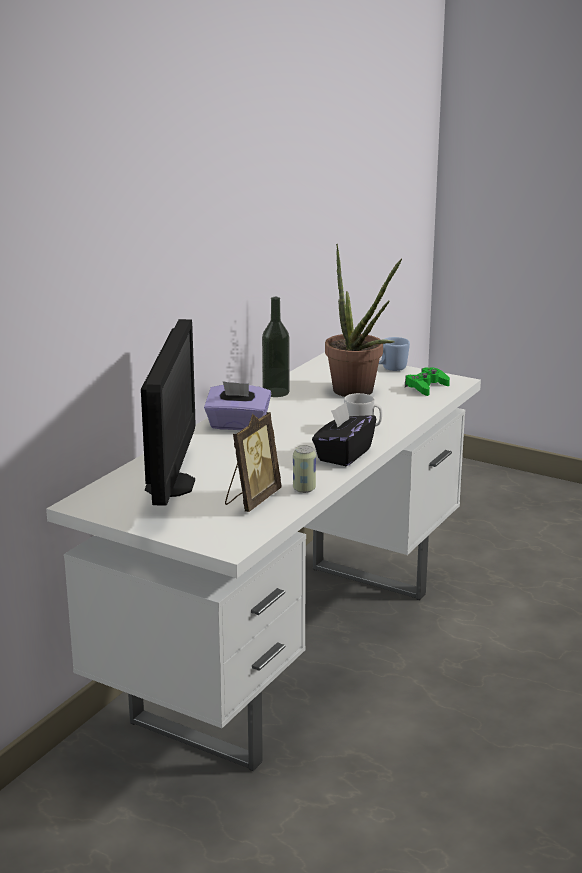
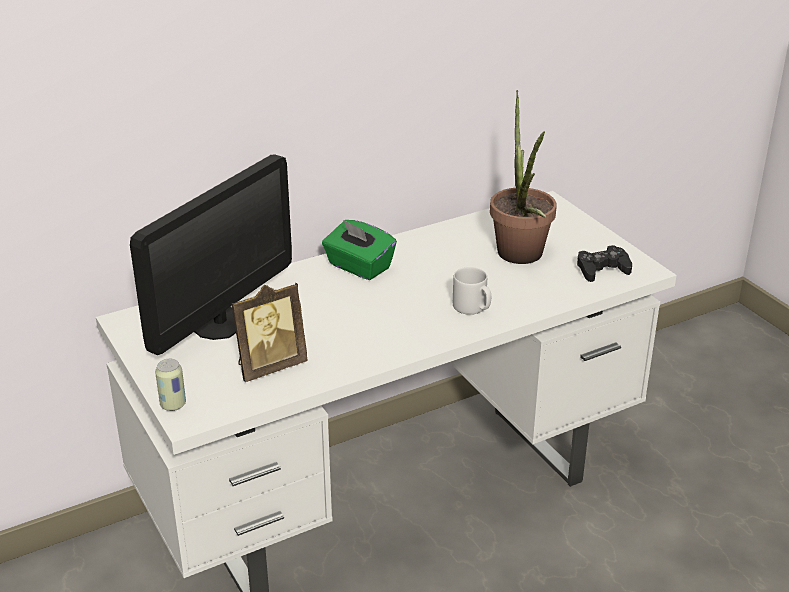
camera: 30 degrees right, 10 degrees up
purple tissue box [204,381,271,430] -> green tissue box [322,220,397,280]
bottle [262,297,289,397] -> none
can [293,445,316,493] -> can moved to [155,359,186,411]
black tissue box [312,402,376,466] -> none
blue mug [379,337,410,371] -> none
green game controller [405,367,450,396] -> black game controller [577,245,632,282]

